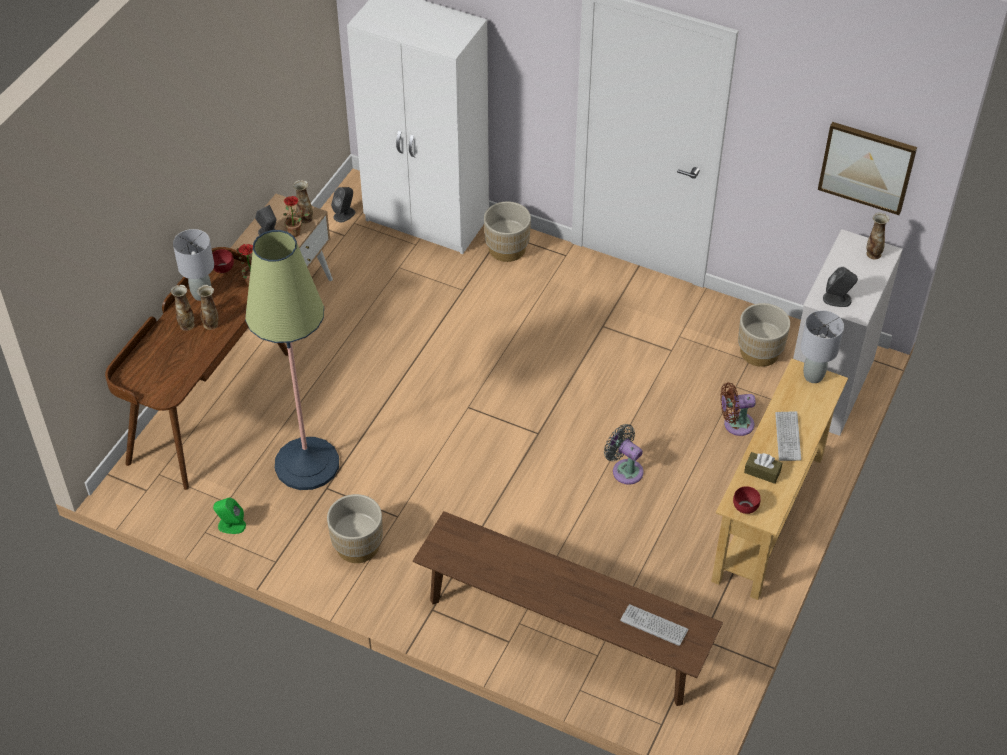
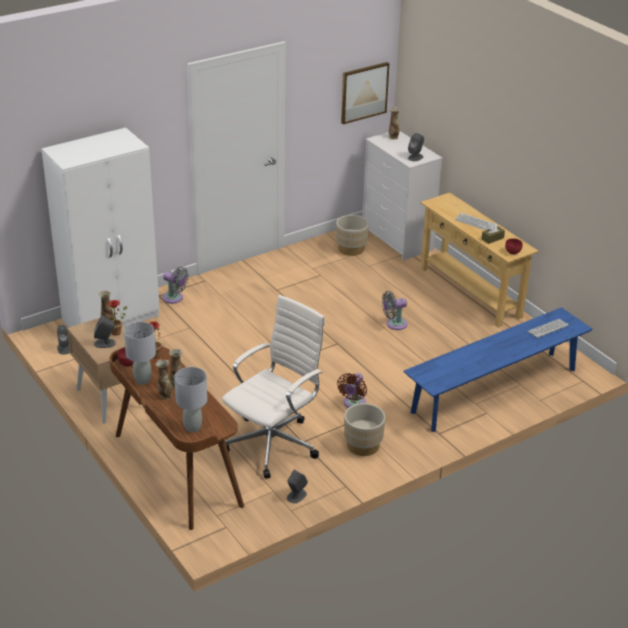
camera: 60 degrees left, 15 degrees down
green speaker [213,497,246,534] -> grey speaker [287,470,308,503]
floor lamp [245,230,339,490] -> white office chair [222,295,325,479]
brown bench [413,511,723,706] -> blue bench [403,307,592,432]
beige planter [484,202,531,262] -> grey fan [162,267,189,304]
brown fan [721,382,756,436] -> brown fan moved to [337,373,367,408]
grey table lamp [801,310,844,383] -> grey table lamp moved to [174,367,207,432]

